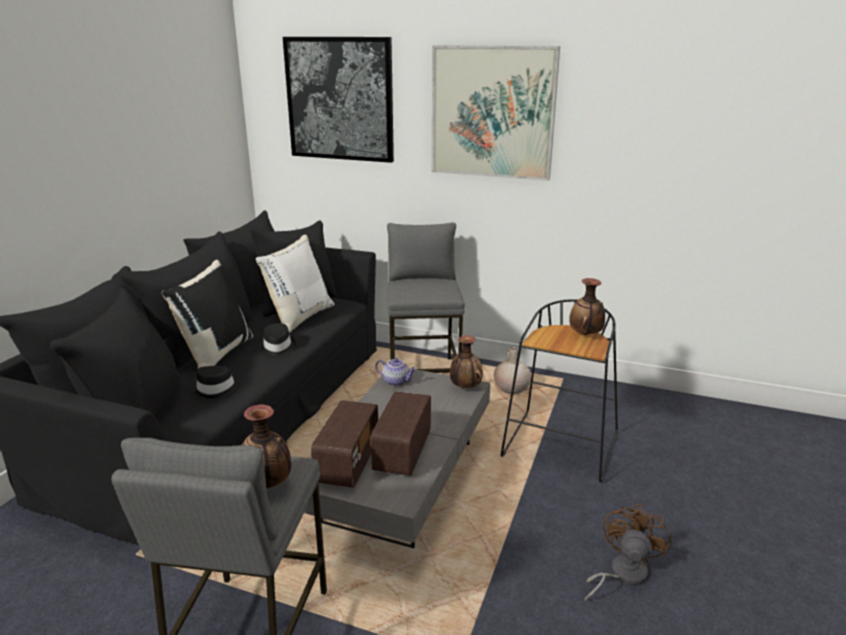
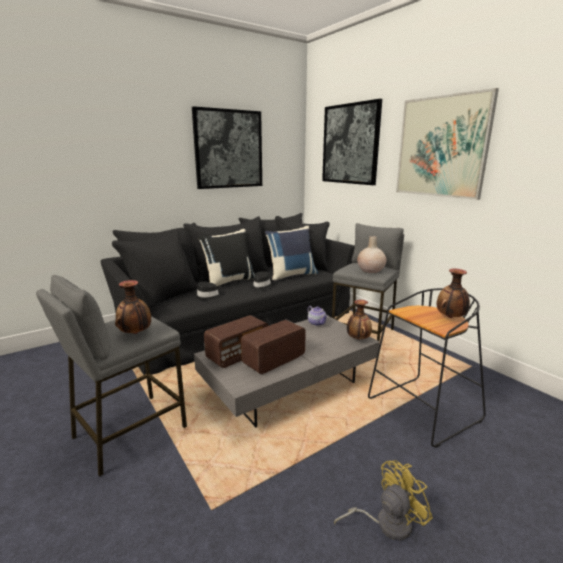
camera: 35 degrees right, 5 degrees down
white pillow [256,234,334,333] -> blue pillow [265,226,318,282]
beige vase [494,347,531,394] -> beige vase moved to [357,236,387,273]
brown fan [585,504,671,601] -> yellow fan [334,460,433,540]
none -> picture [192,106,262,189]

